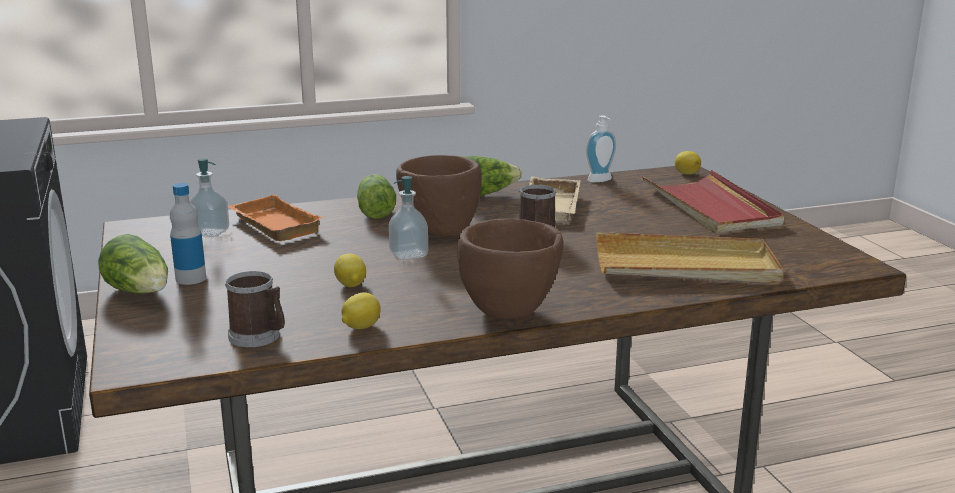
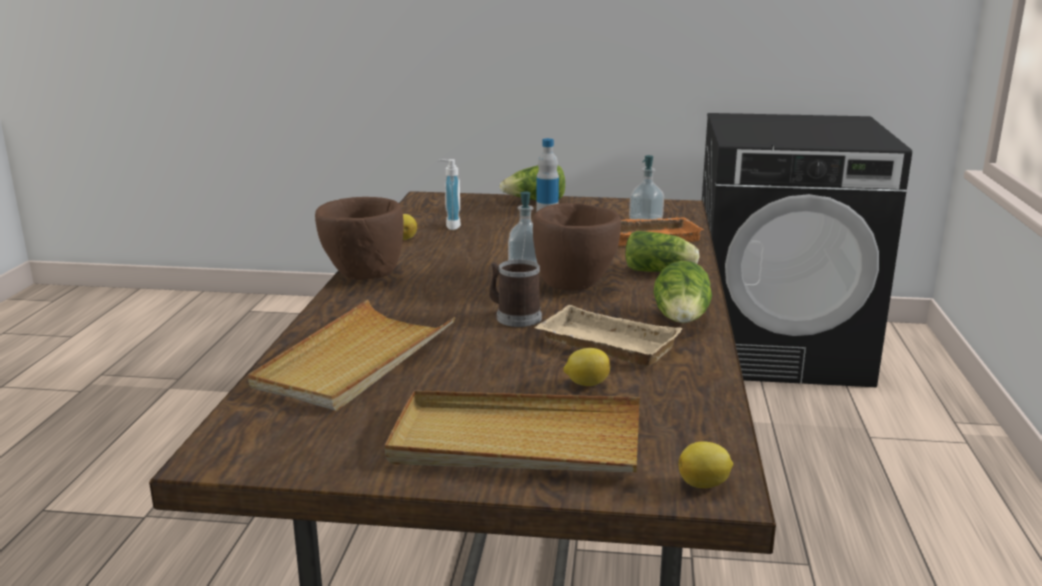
camera: 115 degrees right, 0 degrees up
mug [225,271,285,347] -> none
lemon [334,253,366,287] -> lemon moved to [563,348,610,386]
soap dispenser [586,115,616,182] -> soap dispenser moved to [437,159,461,230]
red tray [642,170,784,233] -> beige tray [385,391,640,472]

